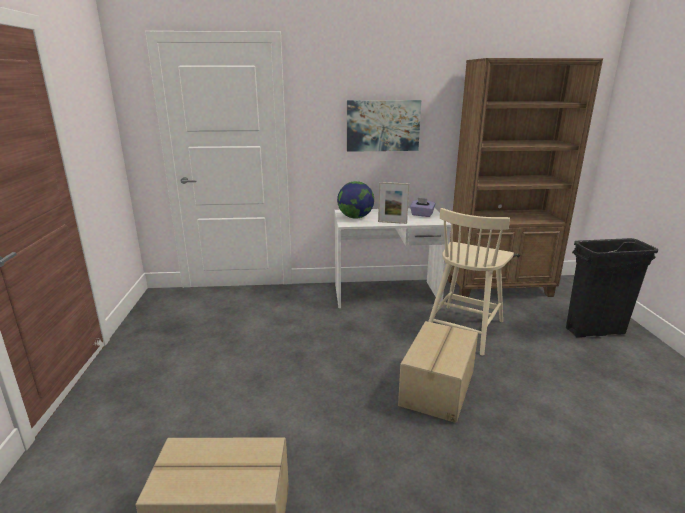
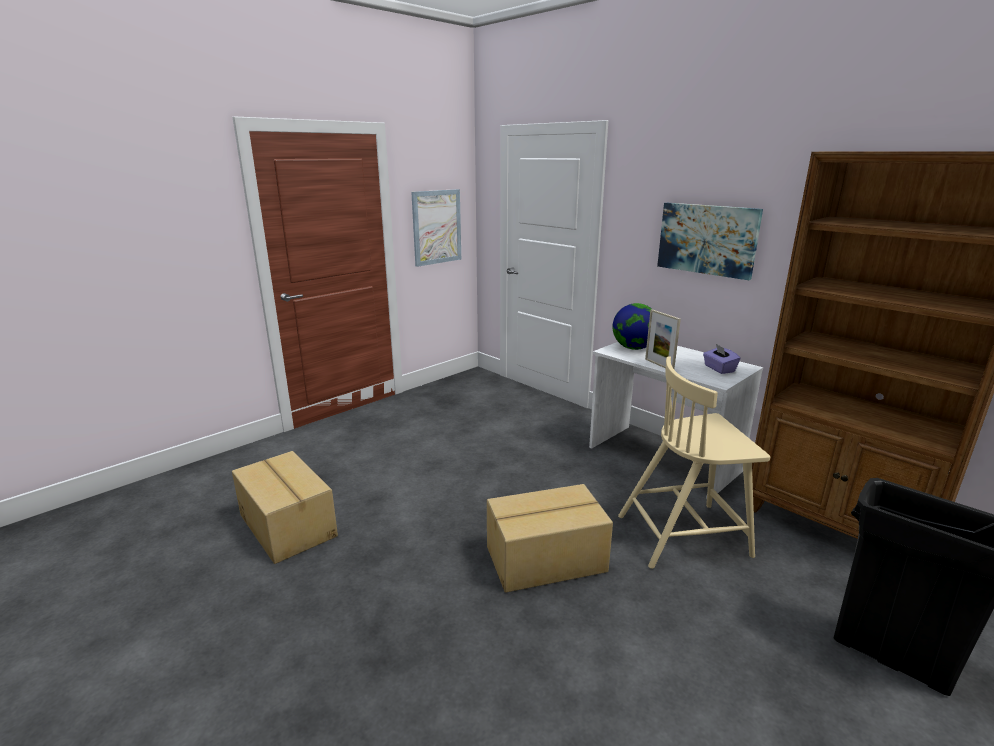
camera: 50 degrees right, 0 degrees up
none -> picture [411,189,461,267]

